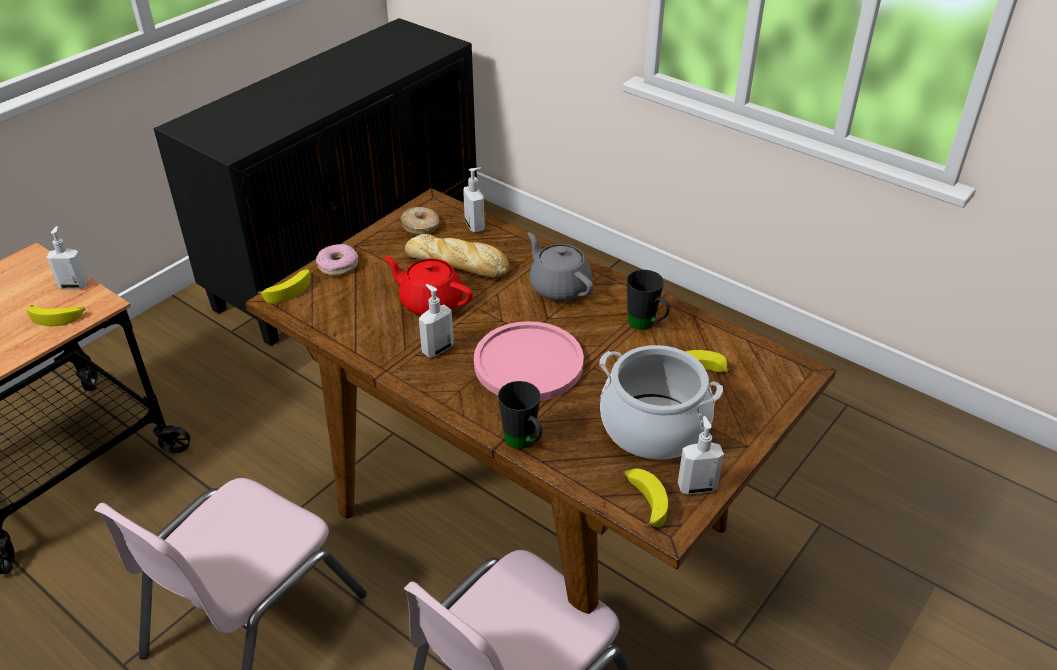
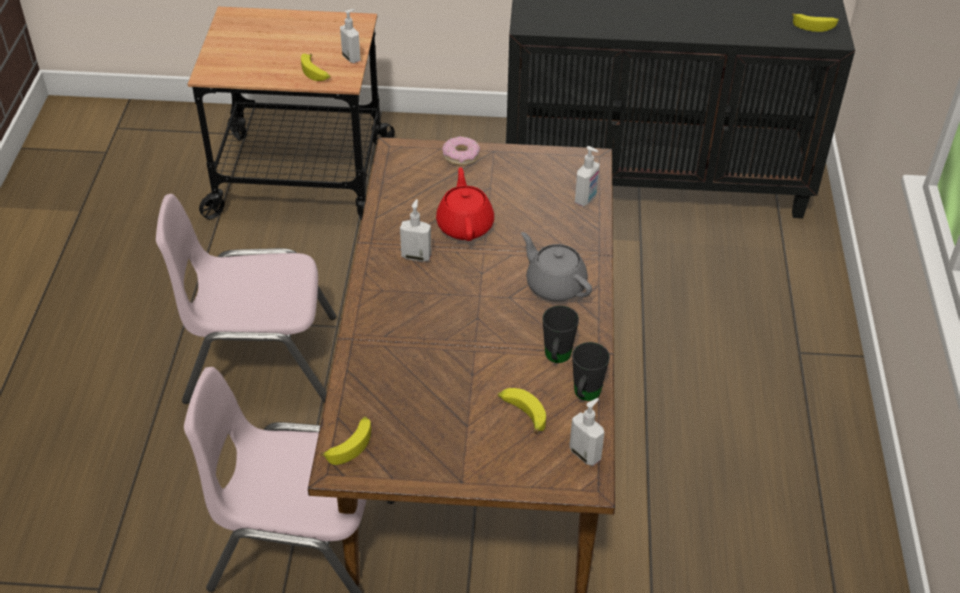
camera: 55 degrees right, 5 degrees up
banana [258,268,311,304] -> banana moved to [792,13,839,32]
donut [401,207,439,235] -> none
bread [405,234,510,279] -> none
pink plate [474,321,584,401] -> none
black mug [498,381,542,449] -> black mug moved to [572,342,610,401]
grey teapot [527,232,593,301] -> grey teapot turned 60 degrees counterclockwise [521,232,592,302]
cooking pot [600,345,723,460] -> none
soap dispenser [678,416,724,495] -> soap dispenser moved to [569,398,605,466]

